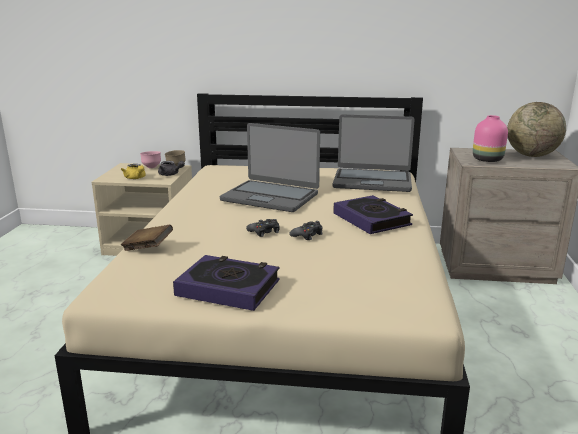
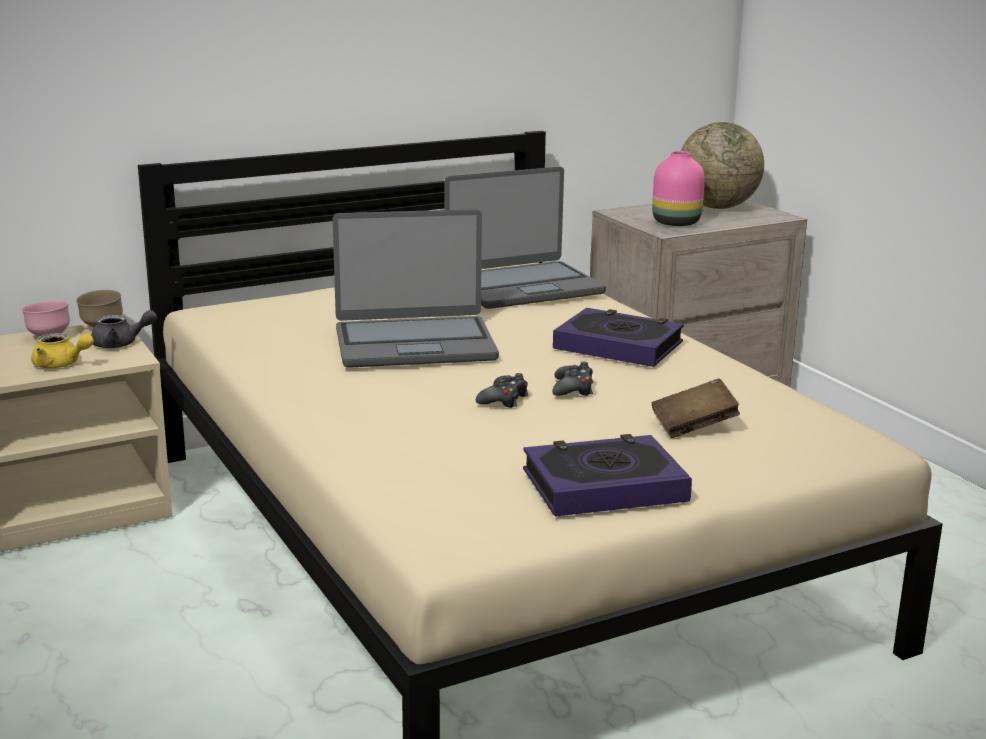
camera: 35 degrees left, 0 degrees up
brown book [121,225,173,251] -> brown book moved to [652,378,740,438]

